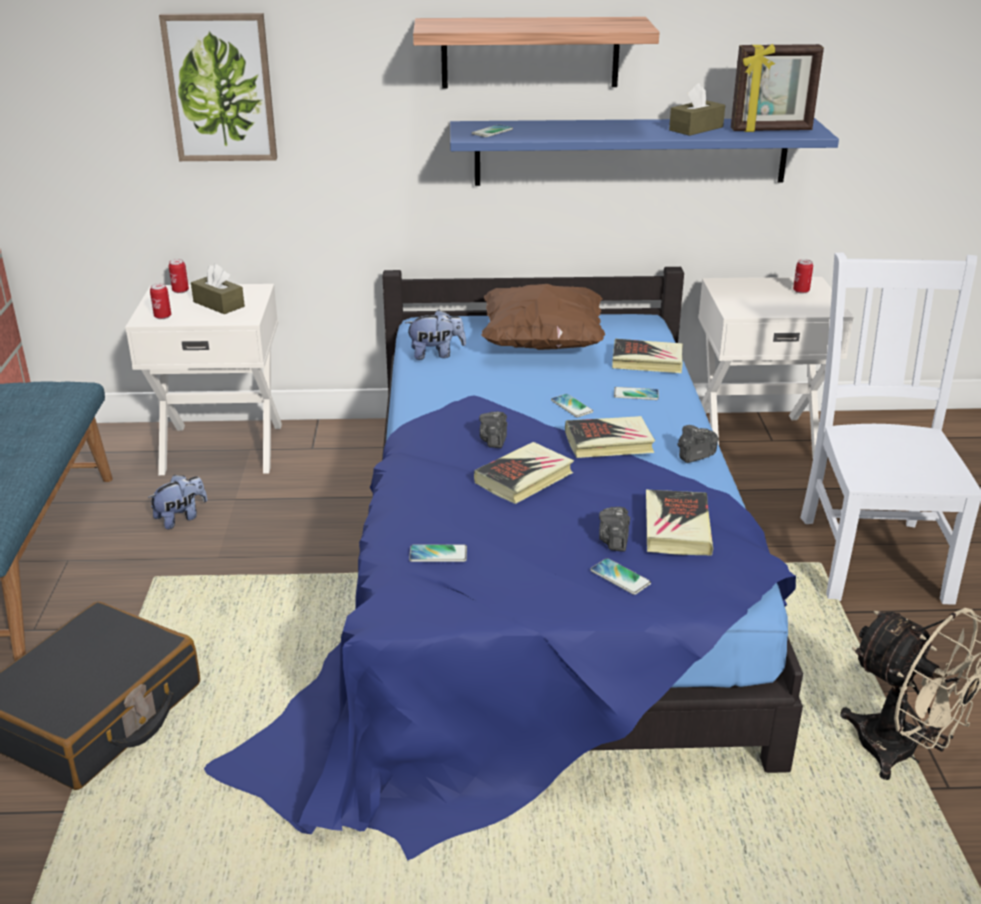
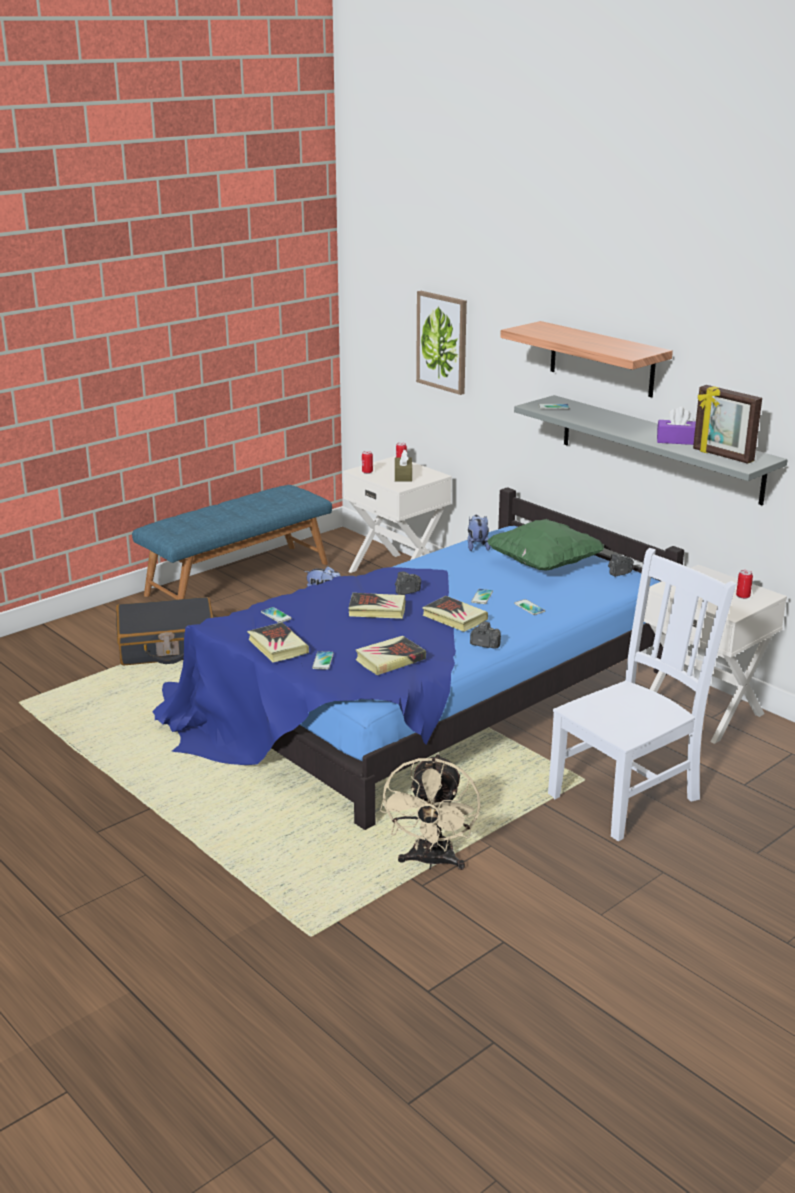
camera: 50 degrees right, 5 degrees down
plush toy [405,310,466,360] -> plush toy turned 135 degrees counterclockwise [467,515,490,551]
blue shelf [450,118,839,186] -> grey shelf [514,395,788,505]
brown pillow [481,284,605,350] -> green pillow [487,519,605,570]
camera [599,507,630,552] -> camera moved to [608,554,634,577]
book [612,339,683,373] -> book moved to [247,622,309,662]
brown tissue box [669,83,725,136] -> purple tissue box [657,407,696,445]

